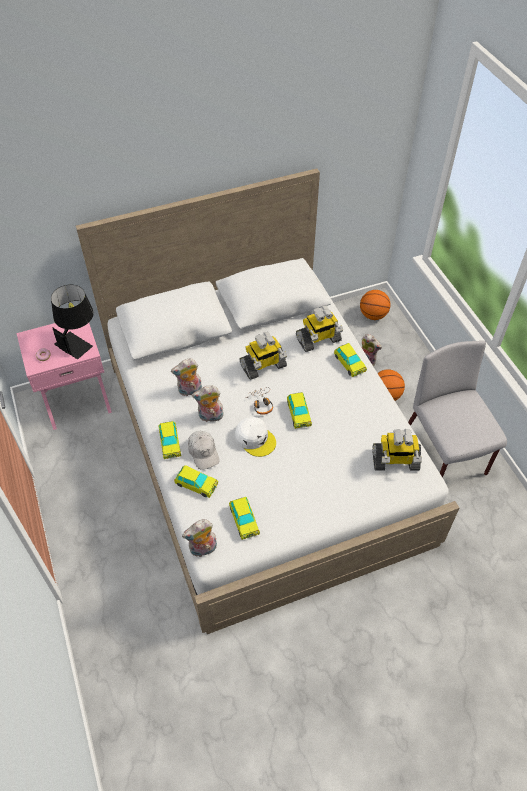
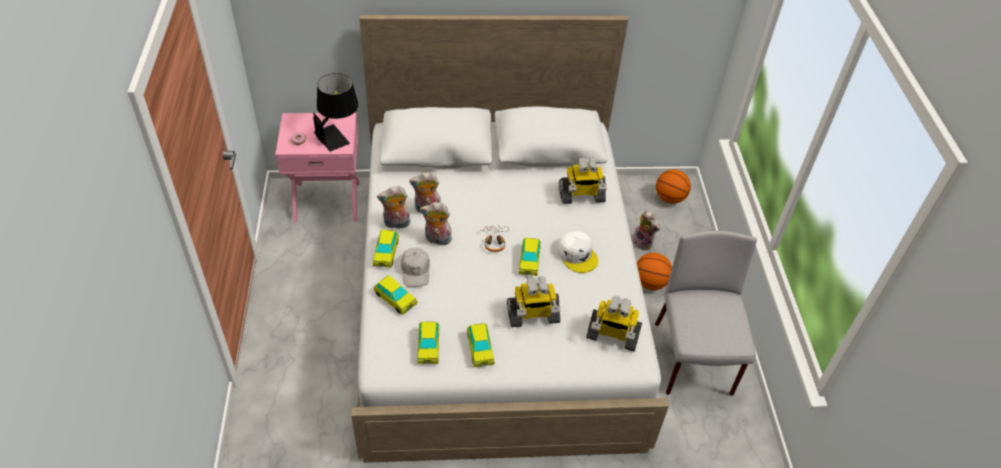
camera: 15 degrees right, 5 degrees down
plush toy [182,519,217,557] -> plush toy moved to [377,186,411,229]
white cap [235,417,276,457] -> white cap moved to [557,231,598,273]
toy robot [240,332,287,380] -> toy robot moved to [507,276,560,327]
toy car [334,343,367,377] -> toy car moved to [467,323,494,367]

